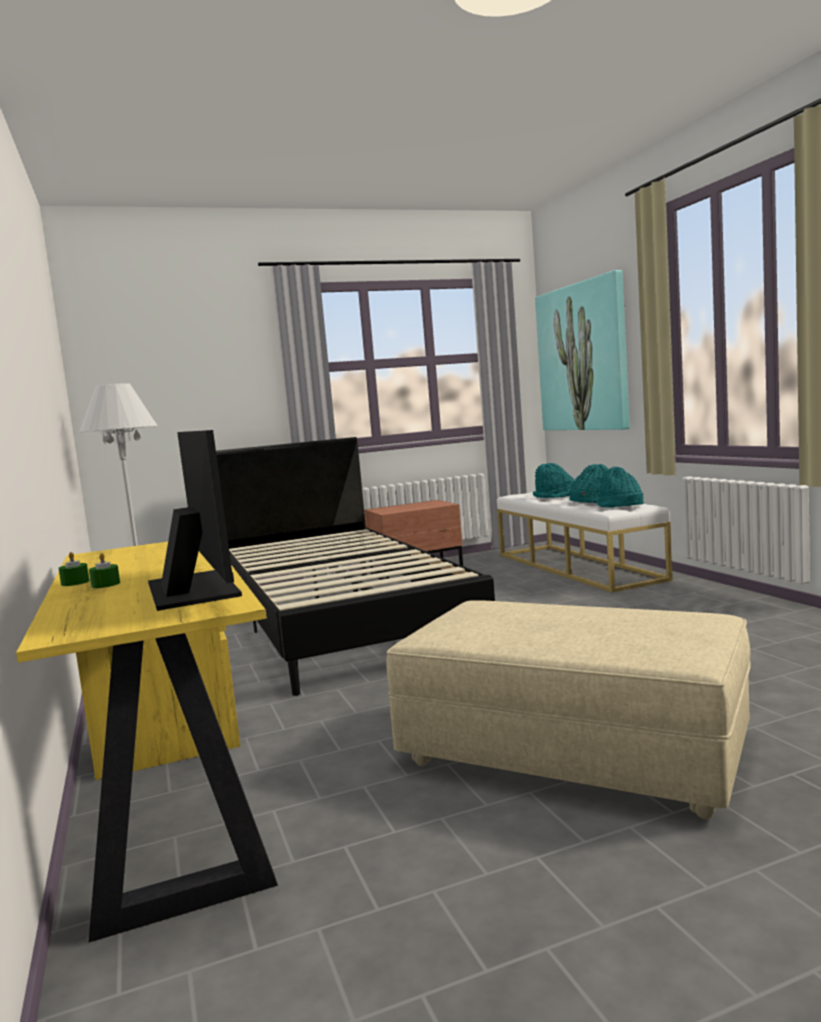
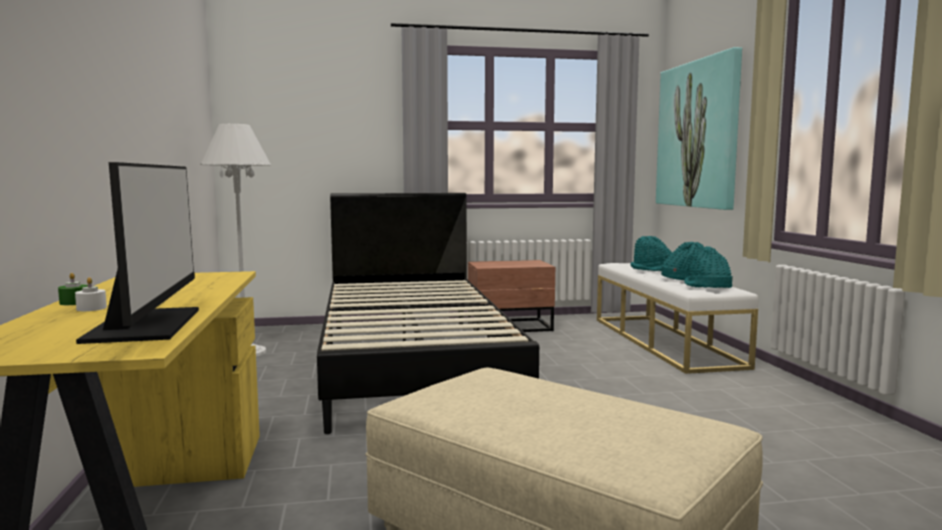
camera: 10 degrees right, 0 degrees up
green candle [89,553,120,588] -> white candle [75,277,107,311]

